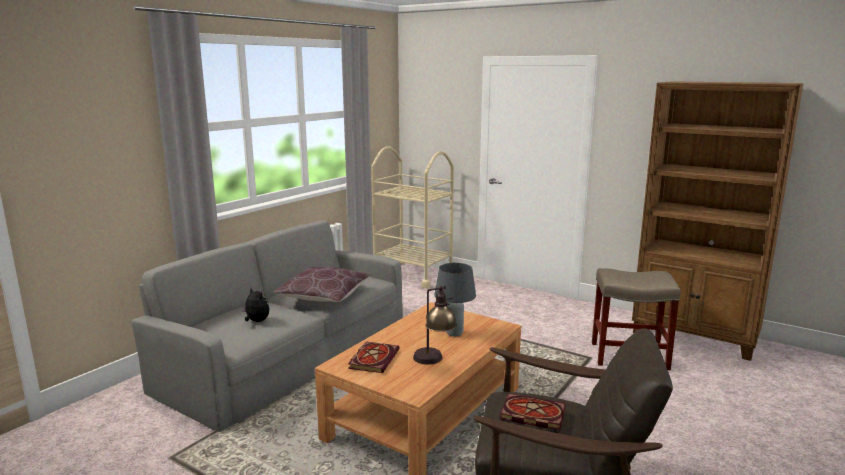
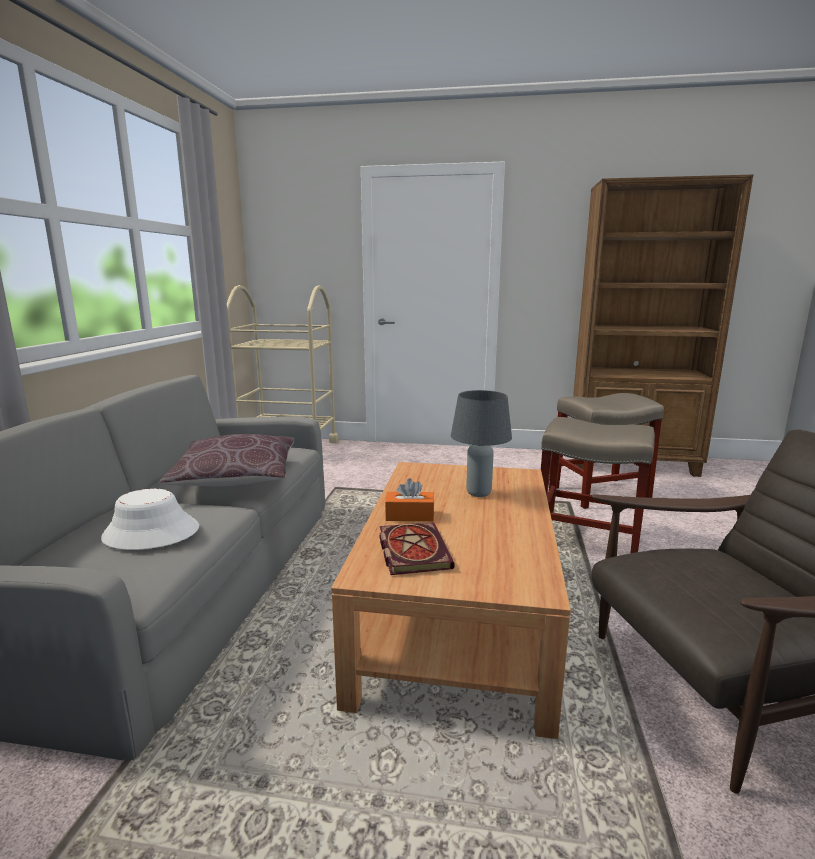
camera: 25 degrees left, 0 degrees up
plush toy [242,288,269,322] -> white hat [101,489,199,550]
table lamp [413,286,457,365] -> none
book [500,393,566,430] -> none
none -> orange tissue box [385,478,434,521]
none -> beige stool [541,417,655,554]

